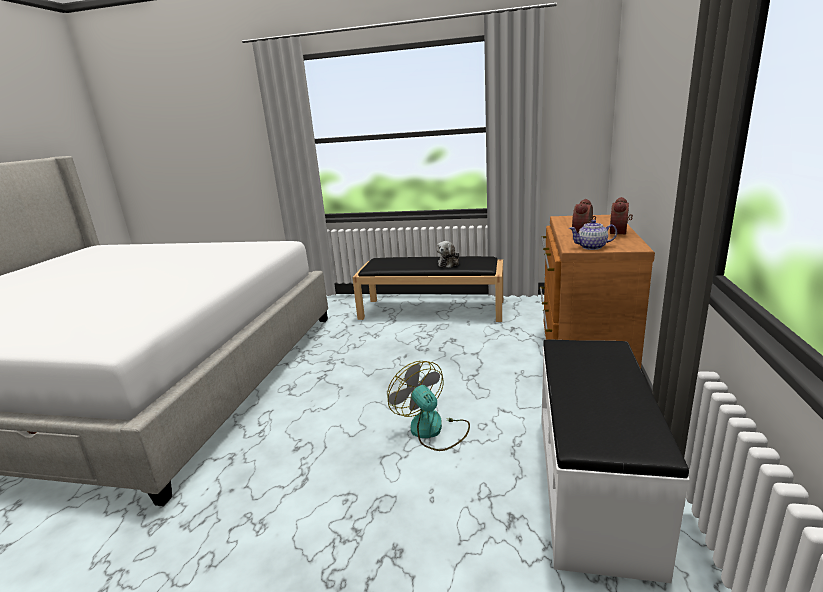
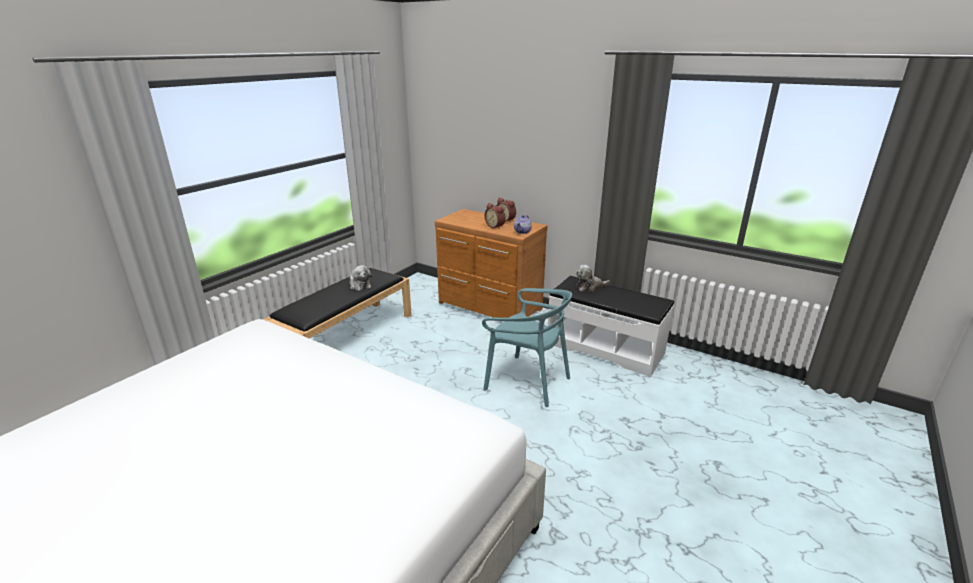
camera: 70 degrees left, 5 degrees up
fan [387,361,470,451] -> turquoise chair [482,288,572,407]
none -> plush toy [576,265,610,292]

